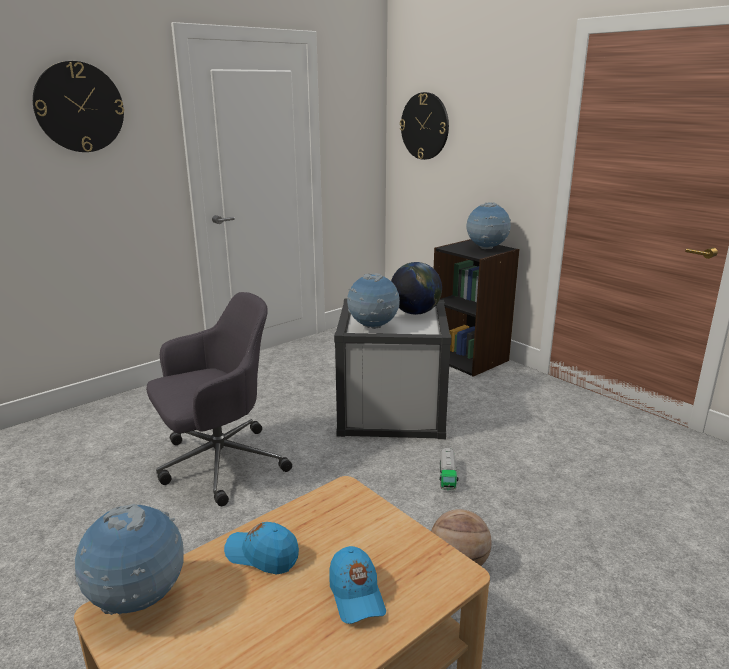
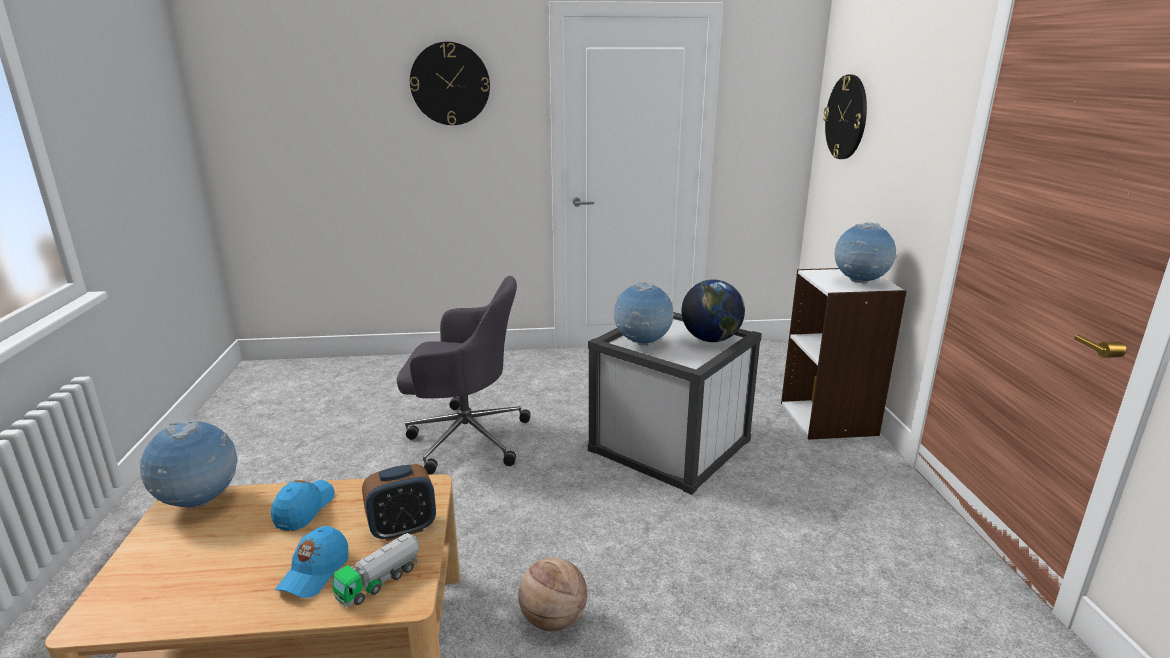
camera: 35 degrees right, 0 degrees up
blue cap [224,522,299,575] -> blue cap turned 45 degrees clockwise [271,480,335,531]
black bookcase [434,239,519,377] -> white bookcase [781,268,907,440]
toy truck [440,448,459,490] -> toy truck moved to [332,533,419,607]
none -> alarm clock [362,464,436,541]

